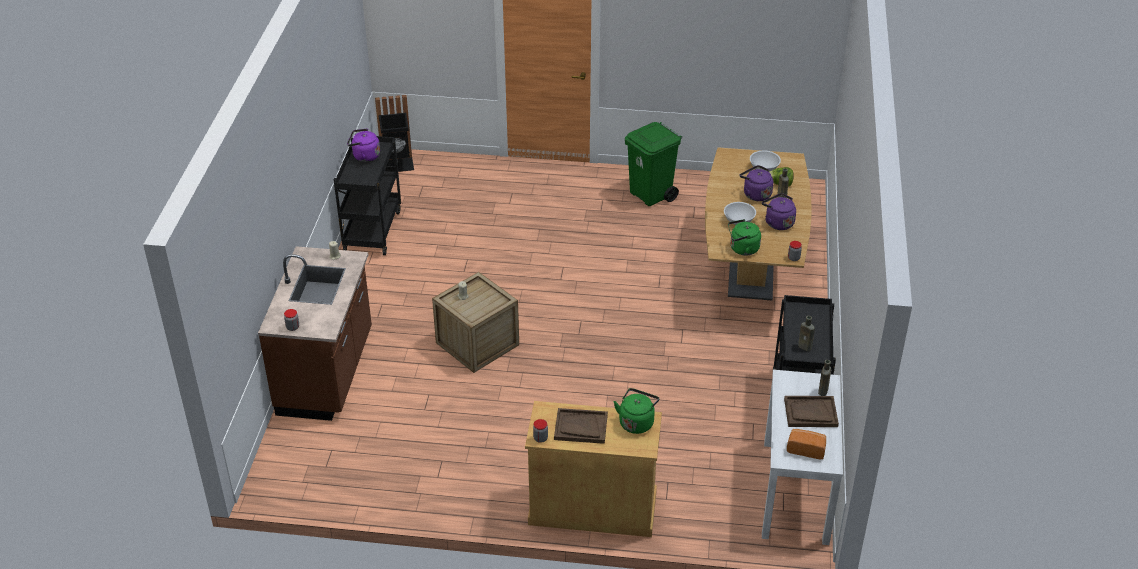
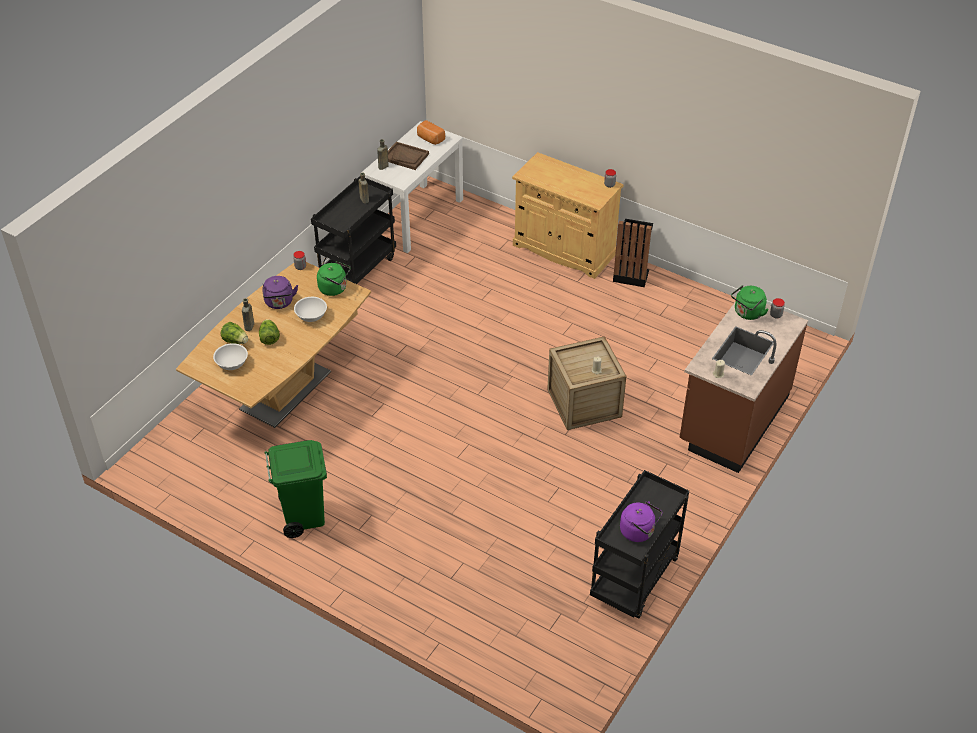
camera: 155 degrees left, 5 degrees up
black trash can [375,95,414,172] -> black trash can moved to [613,219,653,287]
brown tray [554,408,608,444] -> none
green kettle [614,388,659,434] -> green kettle moved to [731,285,769,320]
purple kettle [740,165,773,201] -> lettuce [259,319,280,345]

